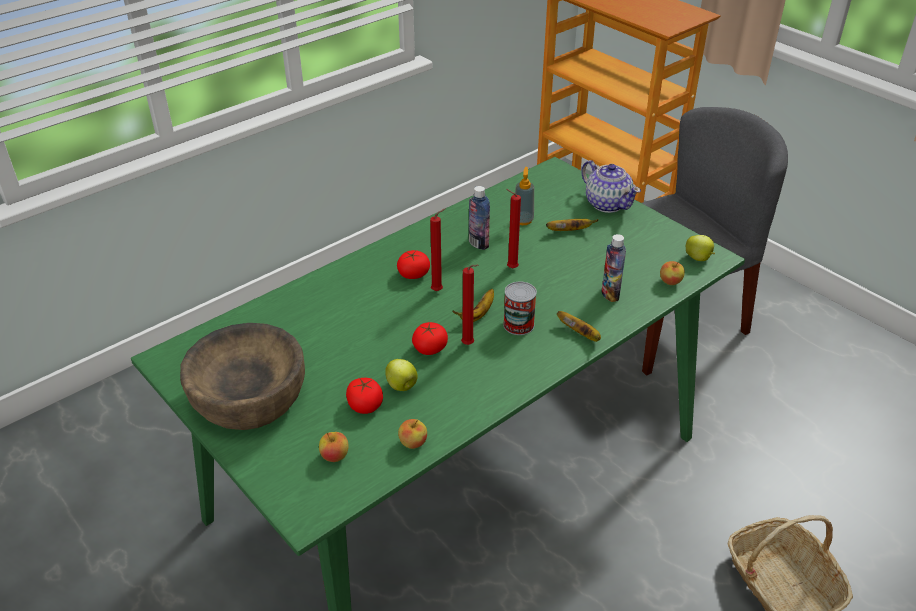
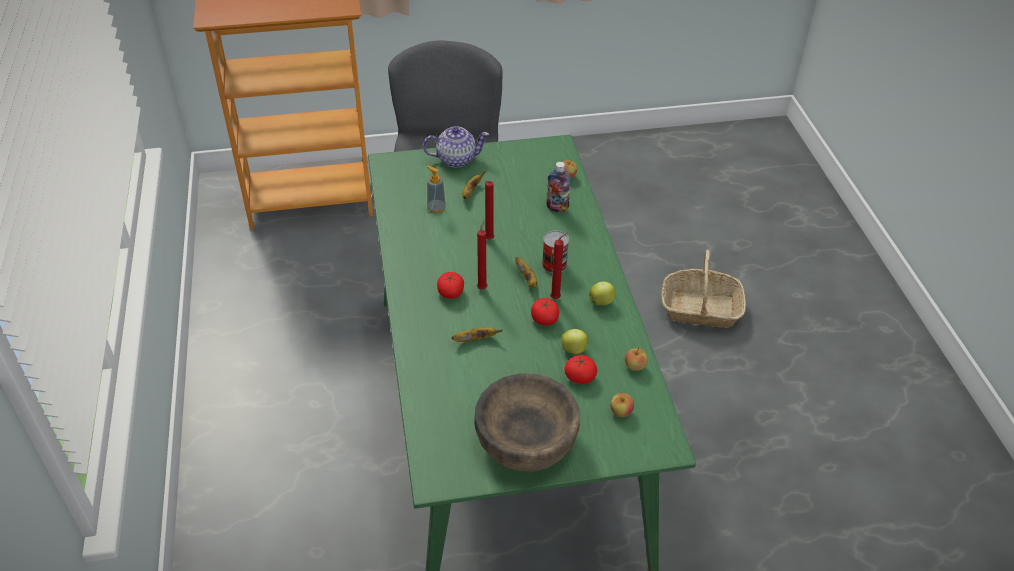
camera: 60 degrees left, 5 degrees up
bottle [469,186,490,250] -> none
banana [557,311,601,342] -> banana moved to [452,327,503,342]
apple [686,235,715,261] -> apple moved to [589,281,616,305]

